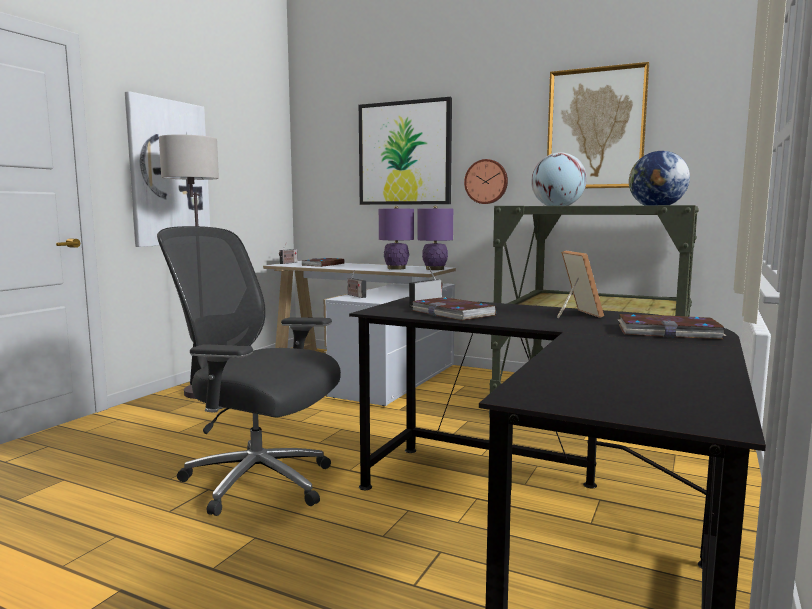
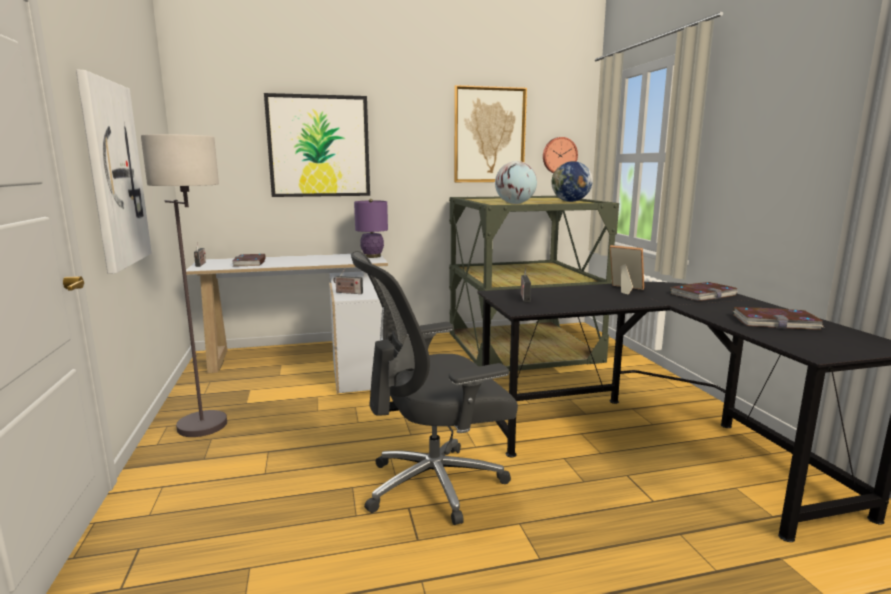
camera: 40 degrees left, 5 degrees up
purple table lamp [379,206,414,270] -> none
book [412,297,496,321] -> book moved to [733,307,823,330]
wall clock [464,159,508,204] -> wall clock moved to [543,137,578,173]

